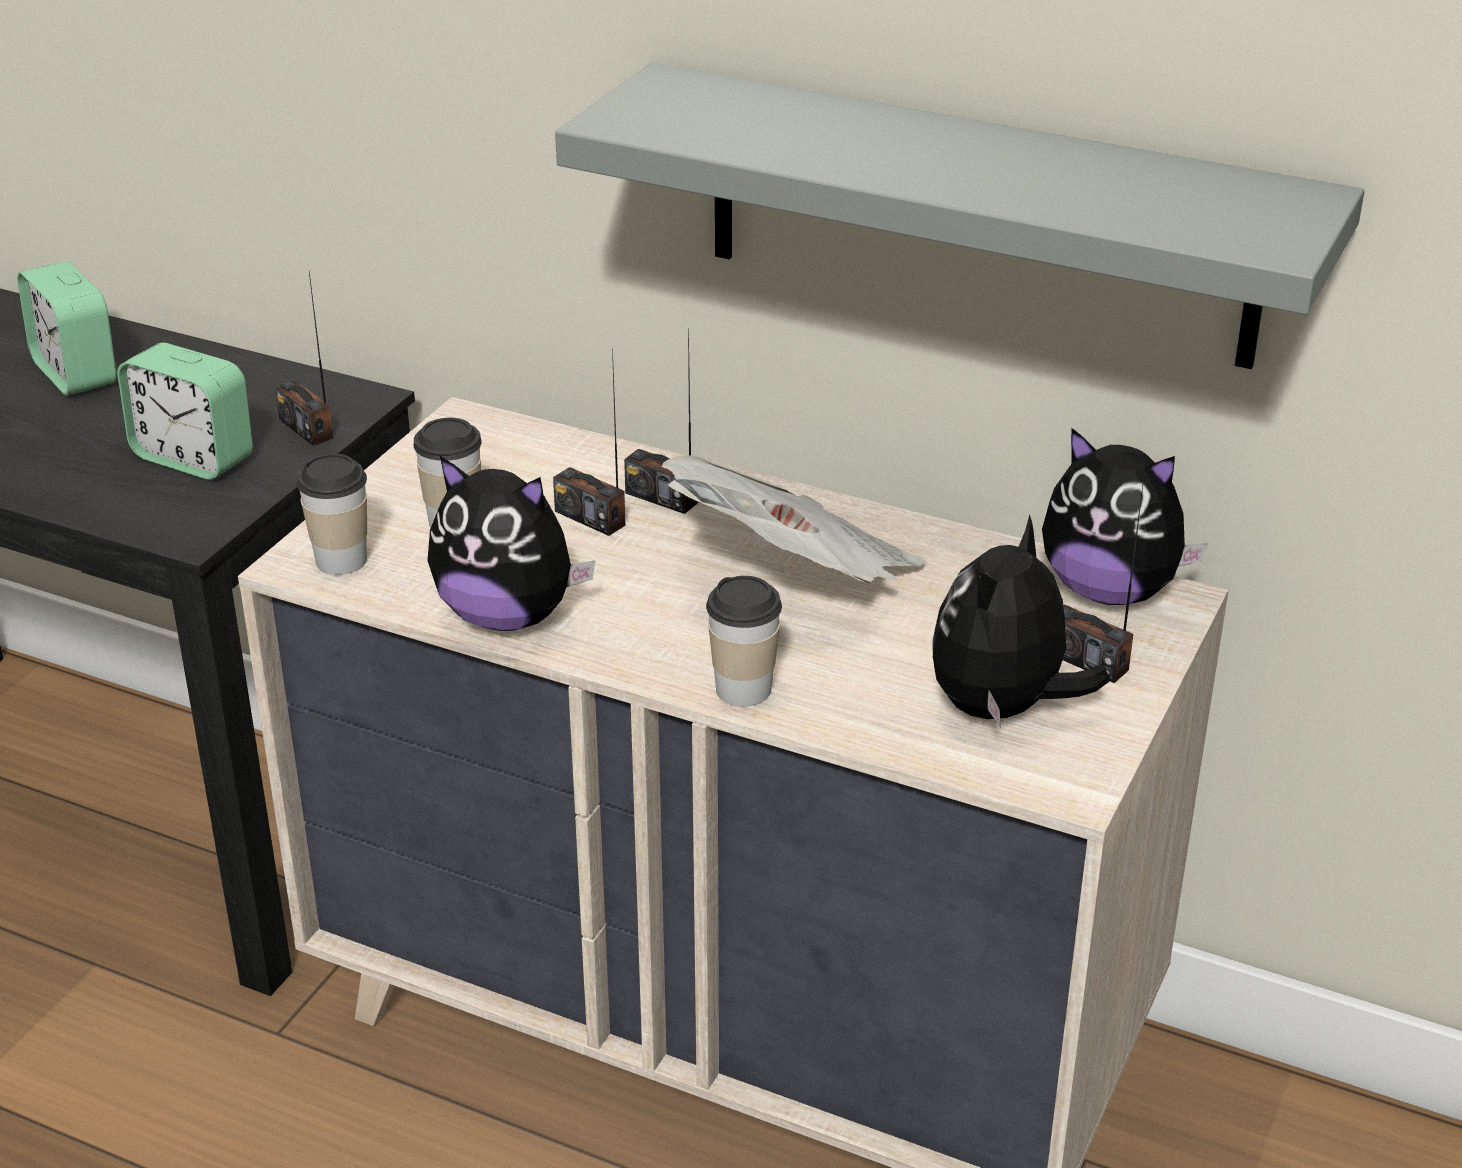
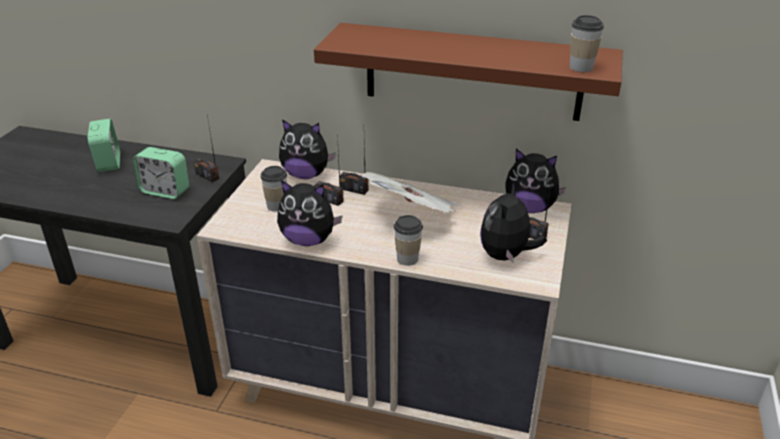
camera: 10 degrees left, 0 degrees up
alarm clock [17,262,117,395] -> alarm clock turned 150 degrees counterclockwise [88,119,120,172]
cup [297,453,367,575] -> cup moved to [570,15,604,72]
grey shelf [555,63,1364,369] -> brown shelf [314,23,623,121]
none -> plush toy [279,119,336,179]

